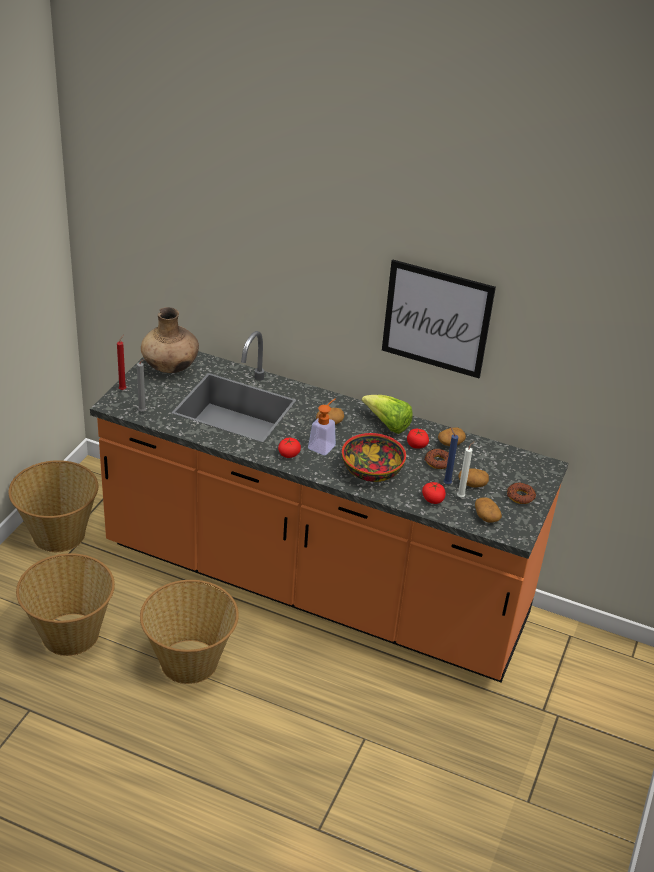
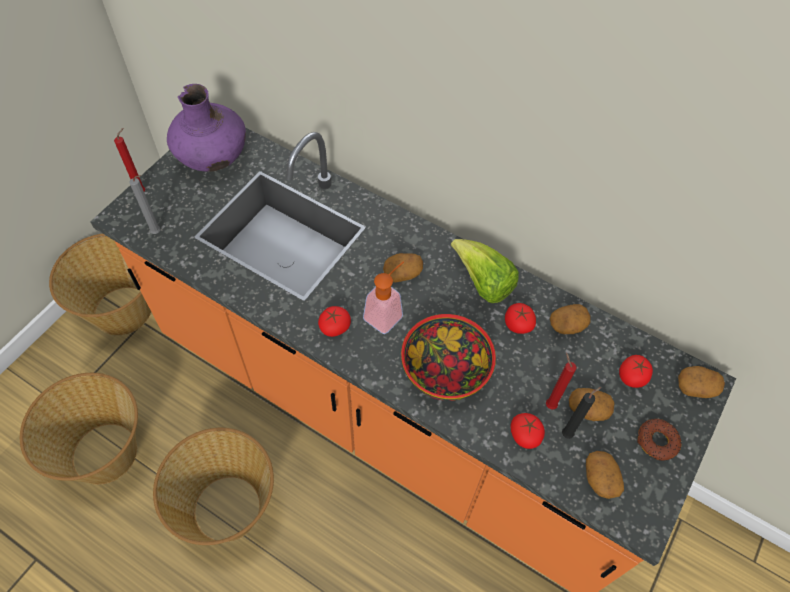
camera: 10 degrees right, 20 degrees up
brown vase [141,307,199,373] -> purple vase [167,84,246,172]
picture [382,260,496,378] -> none
donut [424,449,449,469] -> none
blue candle [444,428,458,484] -> red candle [546,353,577,410]
white candle [457,441,475,497] -> black candle [562,387,601,439]
none -> tomato [619,355,653,388]
none -> potato [678,366,725,398]

